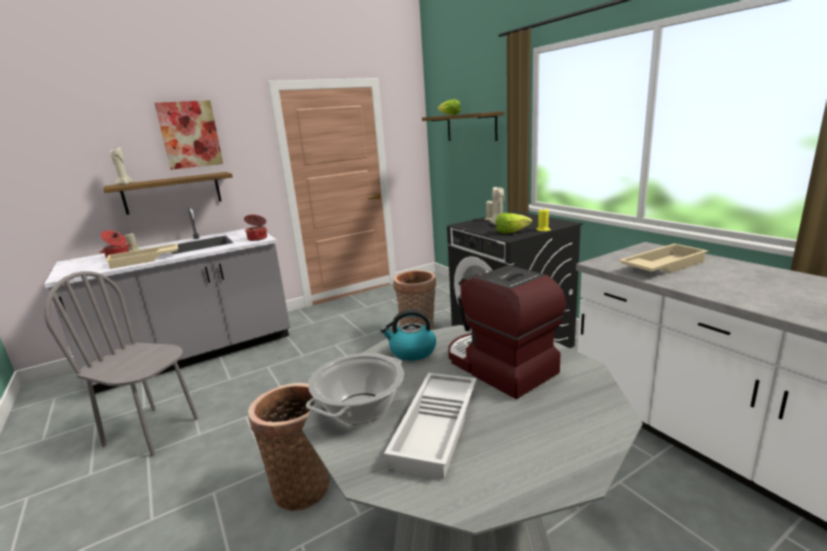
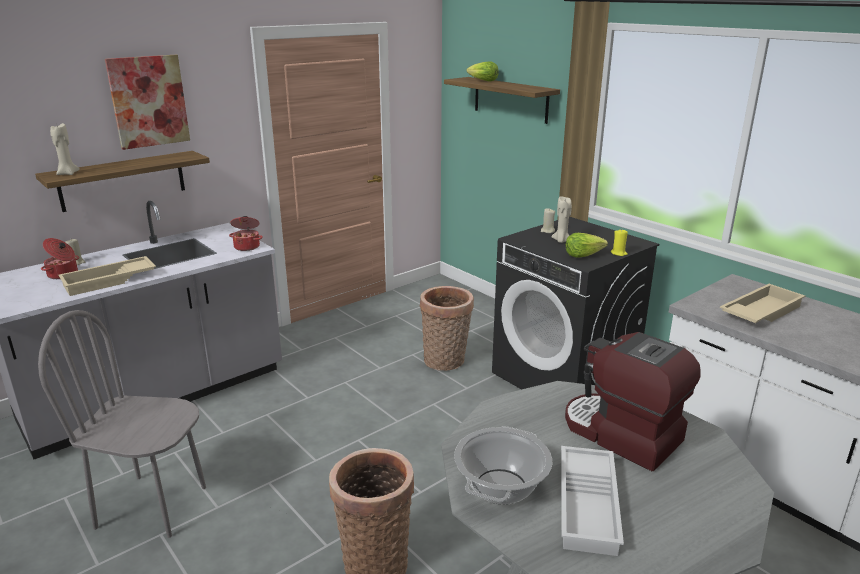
camera: 10 degrees left, 5 degrees up
kettle [380,309,436,361] -> none

